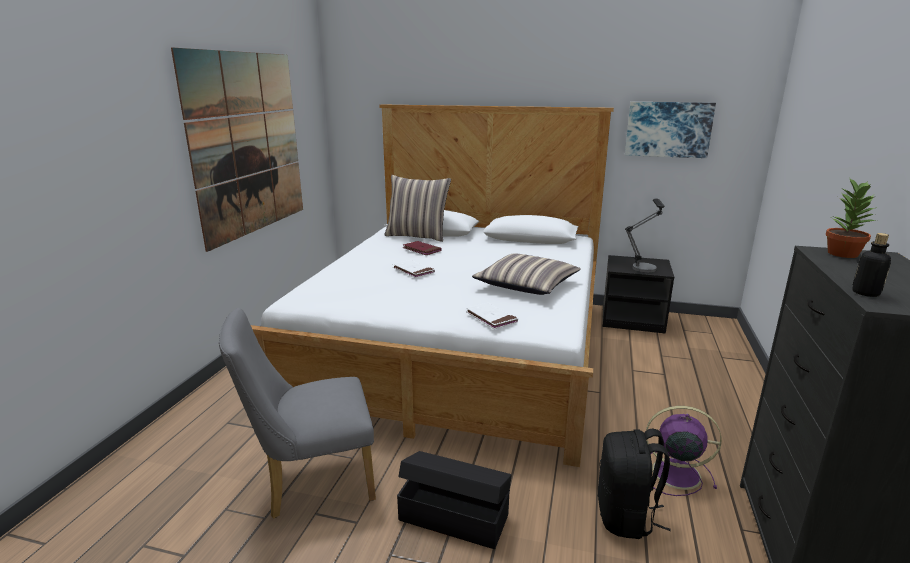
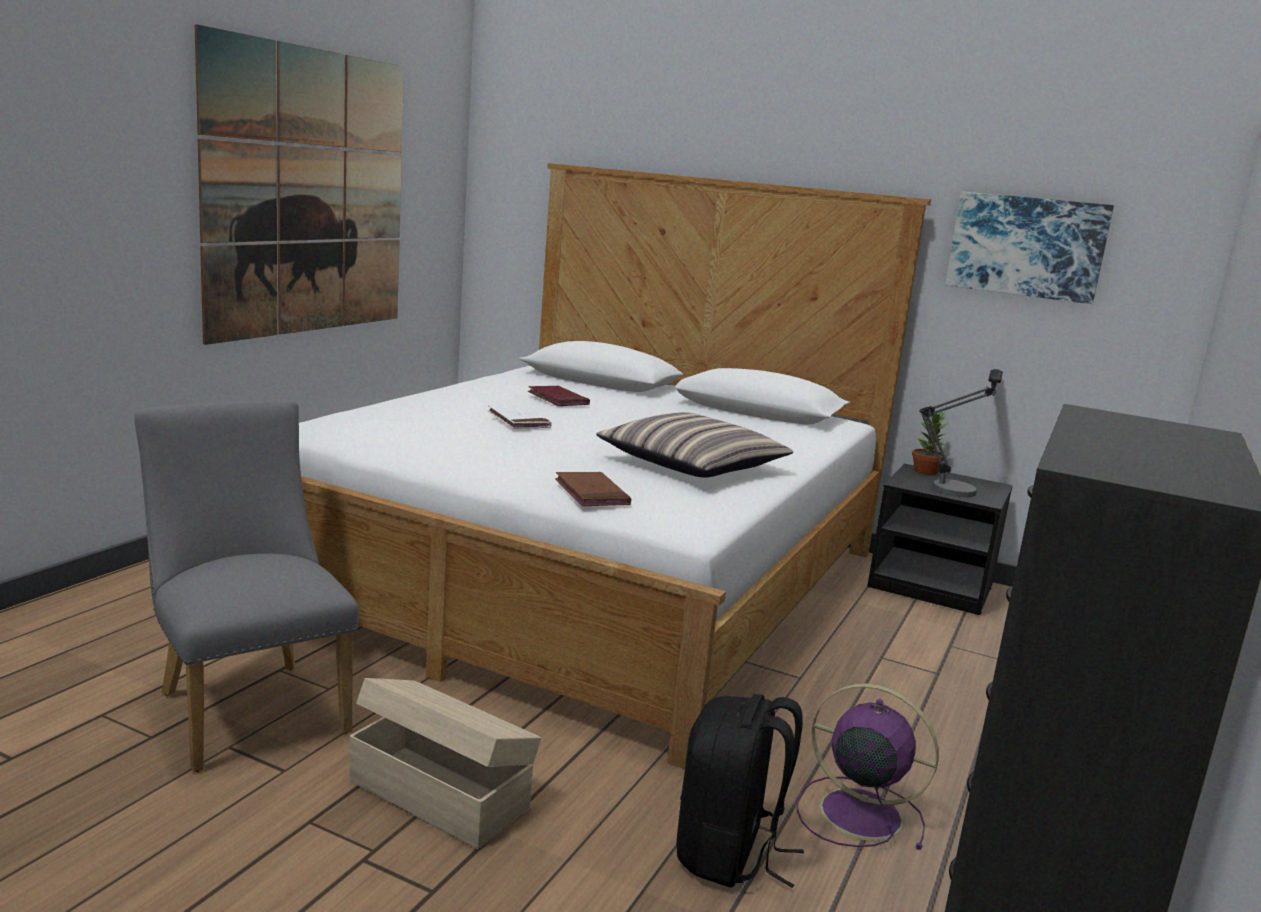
camera: 10 degrees right, 5 degrees down
grey chair [219,308,376,519] -> grey chair turned 60 degrees clockwise [134,400,359,772]
pillow [384,175,451,242] -> none
black storage box [397,451,512,549] -> beige storage box [349,678,541,849]
white book [466,302,518,329] -> brown book [555,472,631,506]
potted plant [826,177,877,258] -> potted plant moved to [912,410,948,475]
bottle [852,233,891,297] -> none

